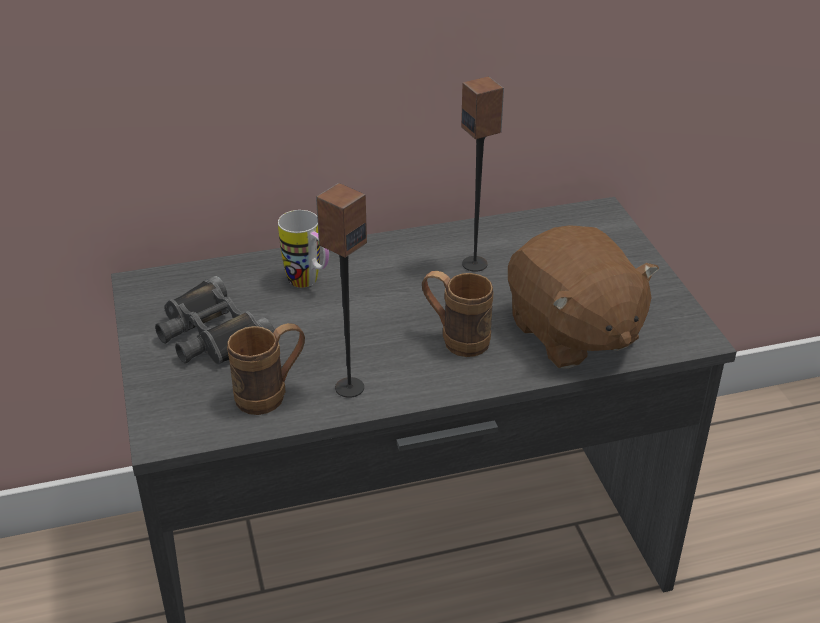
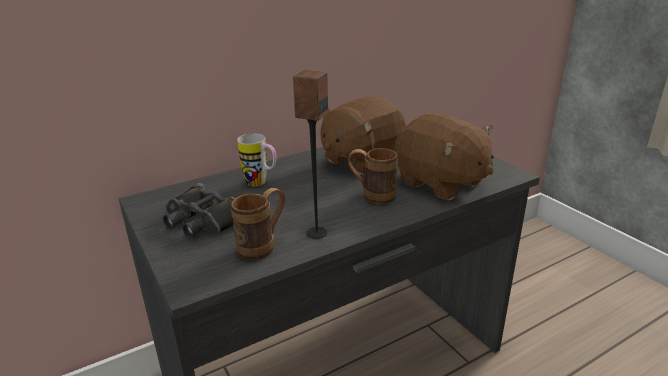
camera: 15 degrees left, 10 degrees down
speaker [461,77,504,272] -> brown plush toy [320,96,406,175]

